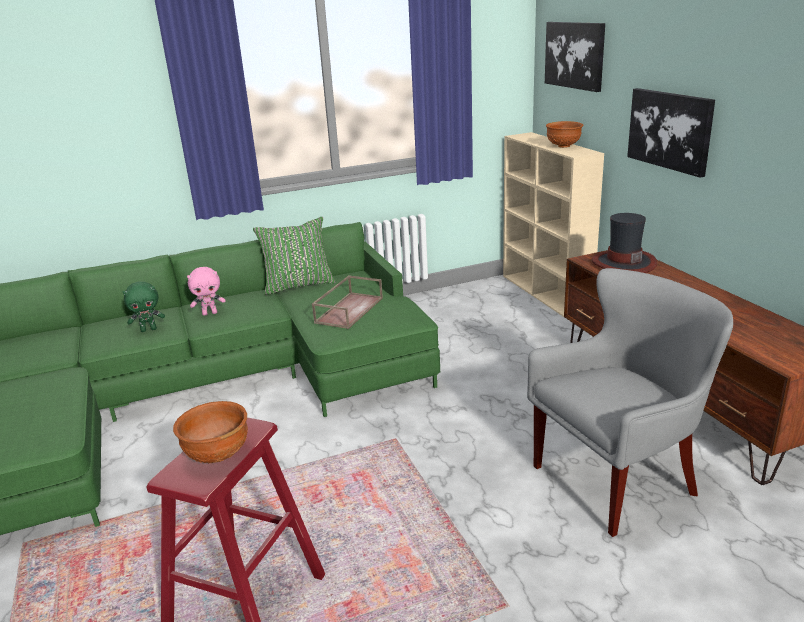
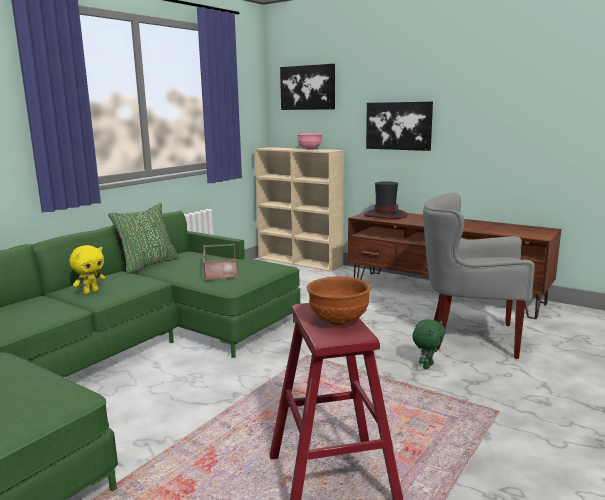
camera: 35 degrees left, 10 degrees down
green plush toy [123,281,165,332] -> green plush toy moved to [412,319,445,369]
pink plush toy [187,267,225,316] -> yellow plush toy [69,245,106,294]
grey armchair [527,268,733,537] -> grey armchair turned 105 degrees counterclockwise [423,192,535,359]
brown bowl [546,121,583,148] -> pink bowl [297,133,323,150]

